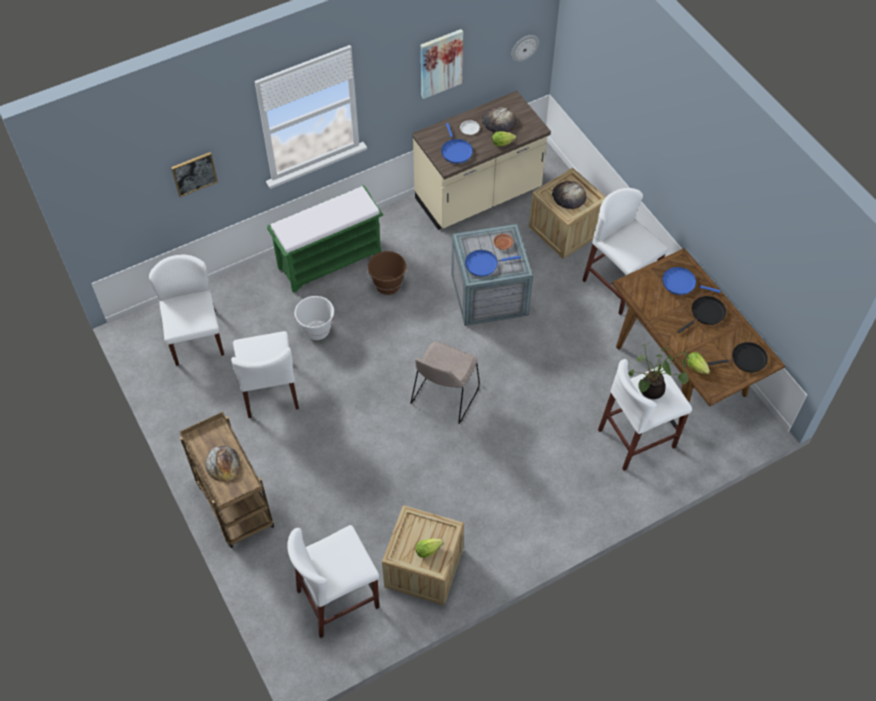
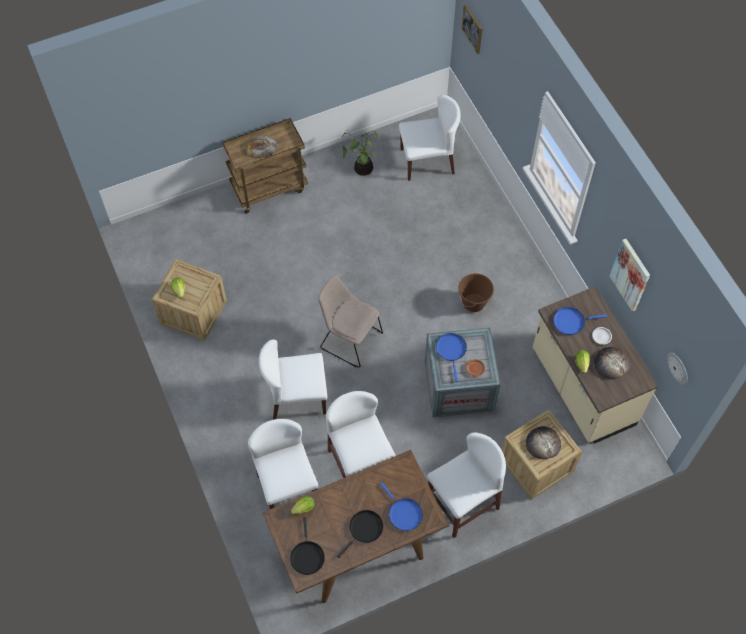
camera: 95 degrees right, 5 degrees up
picture [171,152,218,197] -> picture moved to [462,4,482,54]
white chair [231,331,299,418] -> white chair moved to [259,340,327,420]
green bench [267,185,383,293] -> none
white stool [287,525,379,638] -> white stool moved to [326,391,395,478]
white bucket [295,296,334,340] -> none
potted plant [628,343,689,399] -> potted plant moved to [342,131,381,176]
blue frying pan [662,267,721,295] -> blue frying pan turned 120 degrees clockwise [380,482,423,531]
black frying pan [677,296,726,333] -> black frying pan turned 105 degrees counterclockwise [337,510,383,558]

